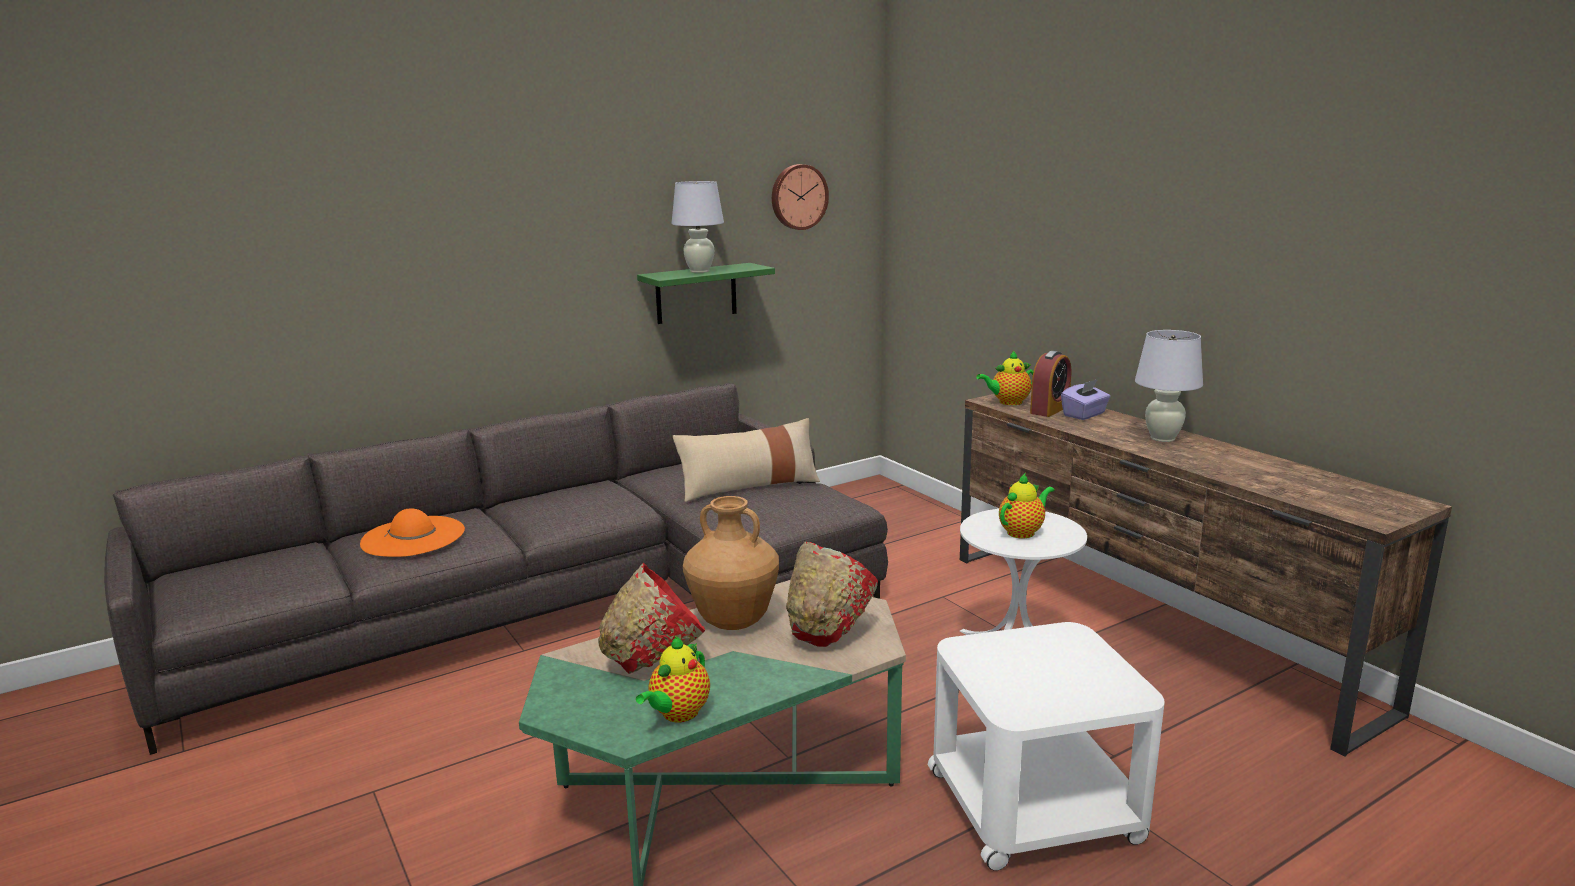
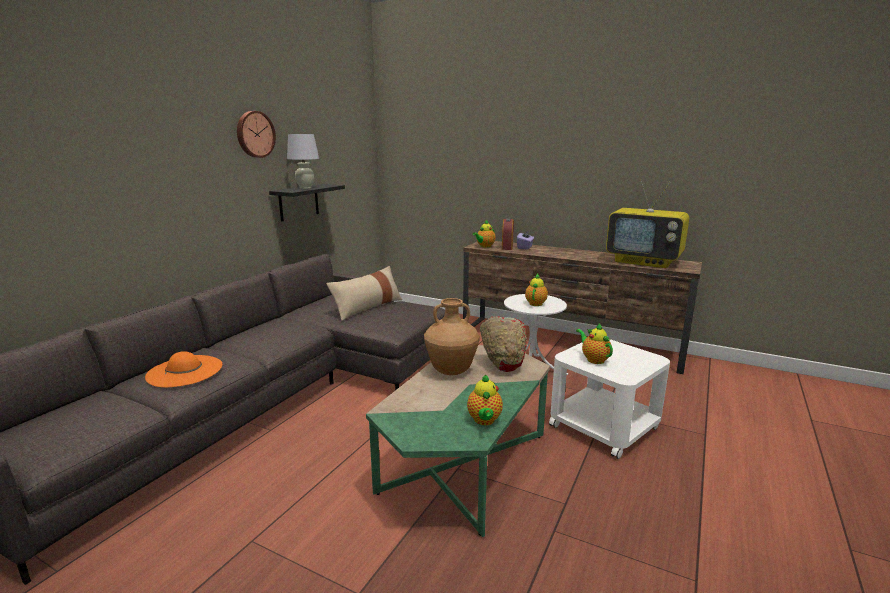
camera: 30 degrees left, 0 degrees up
red bowl [598,563,705,674] -> none
green shelf [637,263,775,324] -> black shelf [269,184,345,222]
wall clock [772,164,829,230] -> wall clock moved to [237,111,276,158]
white table lamp [1135,330,1203,442] -> none
none -> teapot [576,323,613,364]
none -> television [606,180,689,268]

